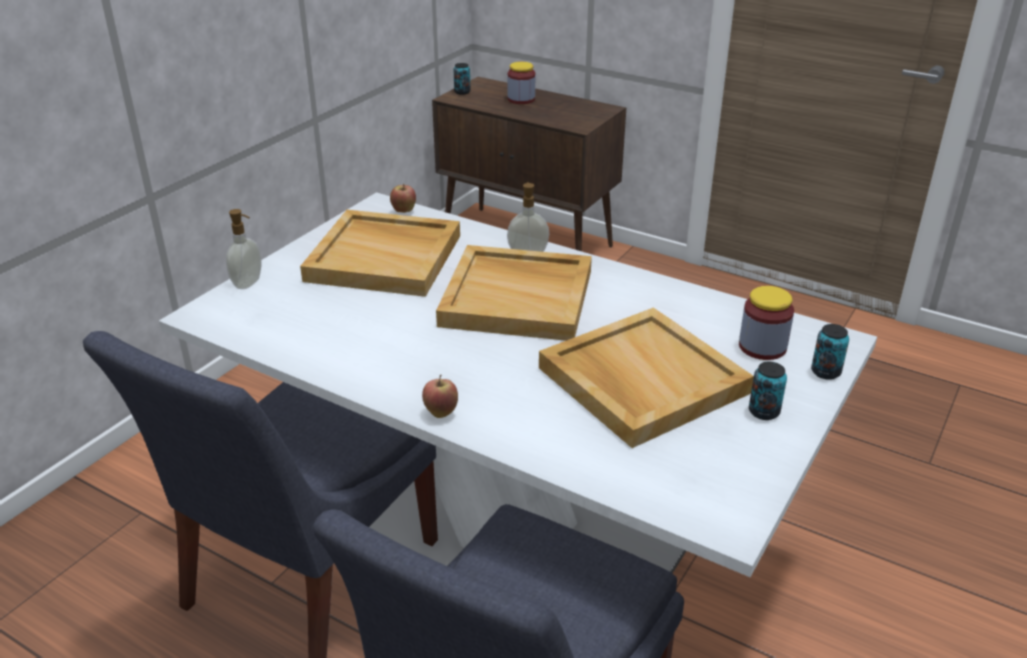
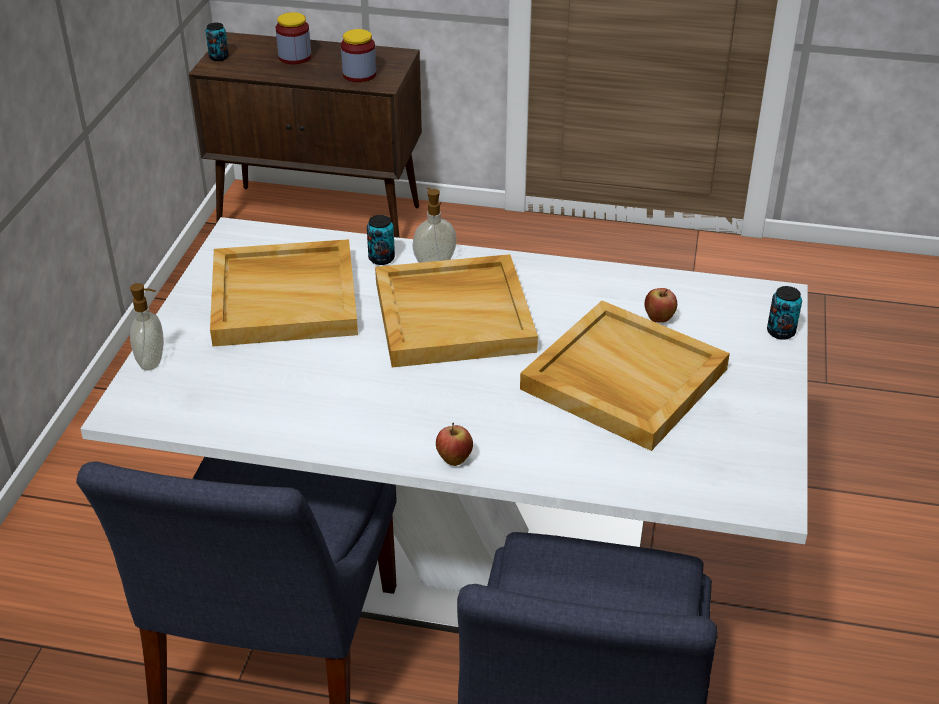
camera: 20 degrees left, 5 degrees up
apple [390,184,416,213] -> apple moved to [644,288,677,322]
jar [739,286,794,360] -> jar moved to [341,29,376,82]
can [749,362,787,420] -> can moved to [367,215,395,265]

